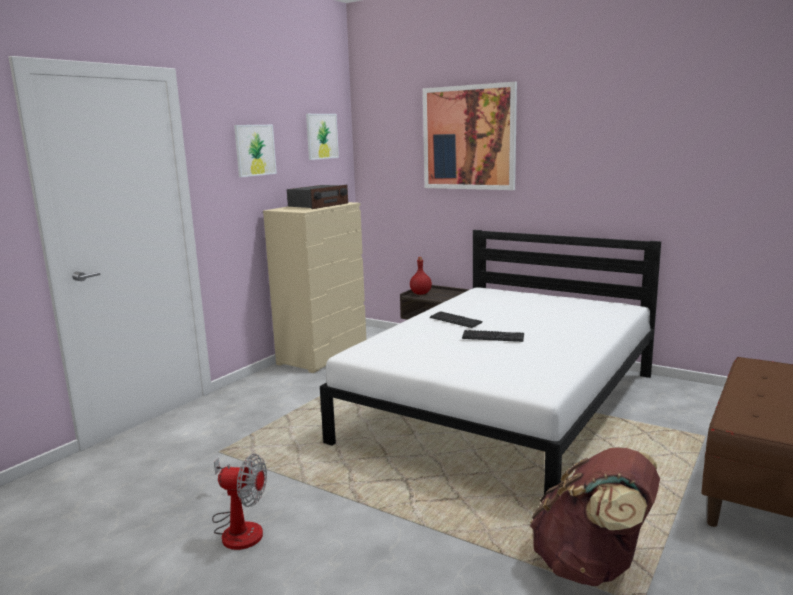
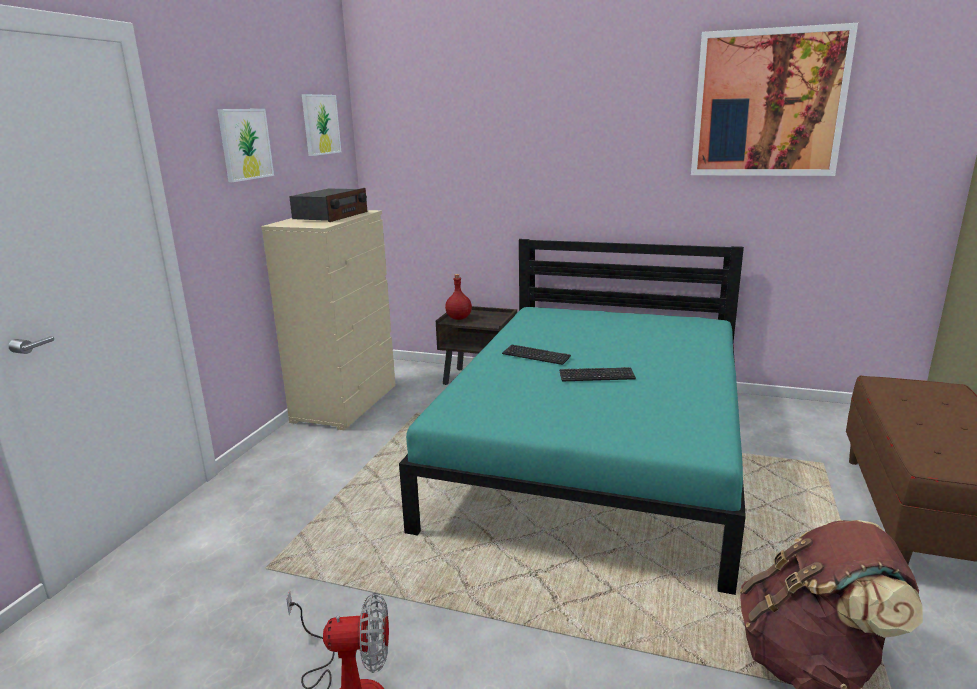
camera: 15 degrees left, 5 degrees up
white bed [320,230,661,499] -> turquoise bed [399,239,746,595]
picture [423,82,517,190] -> picture moved to [691,23,858,176]

